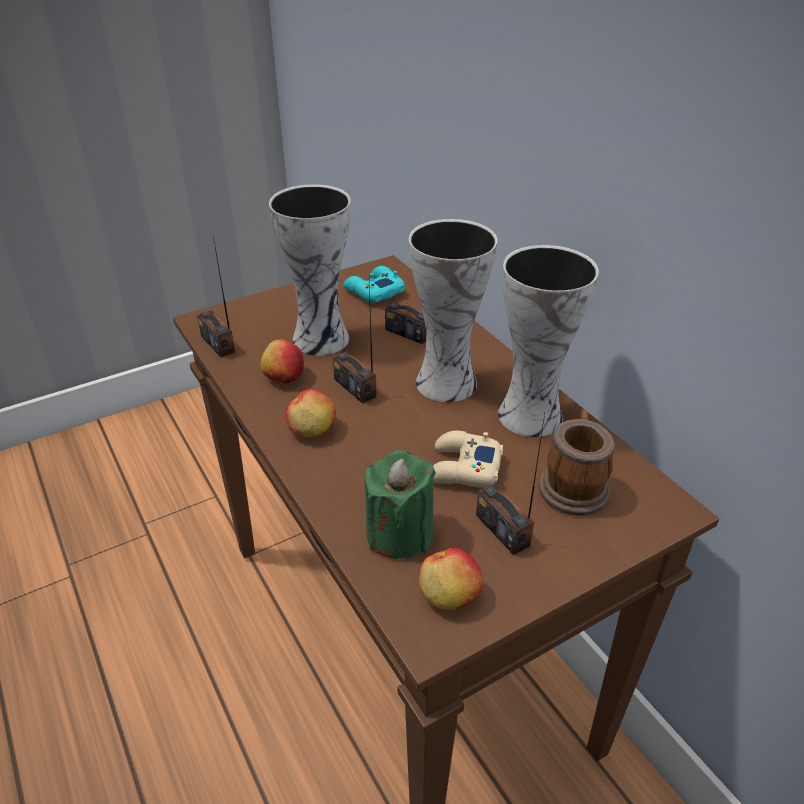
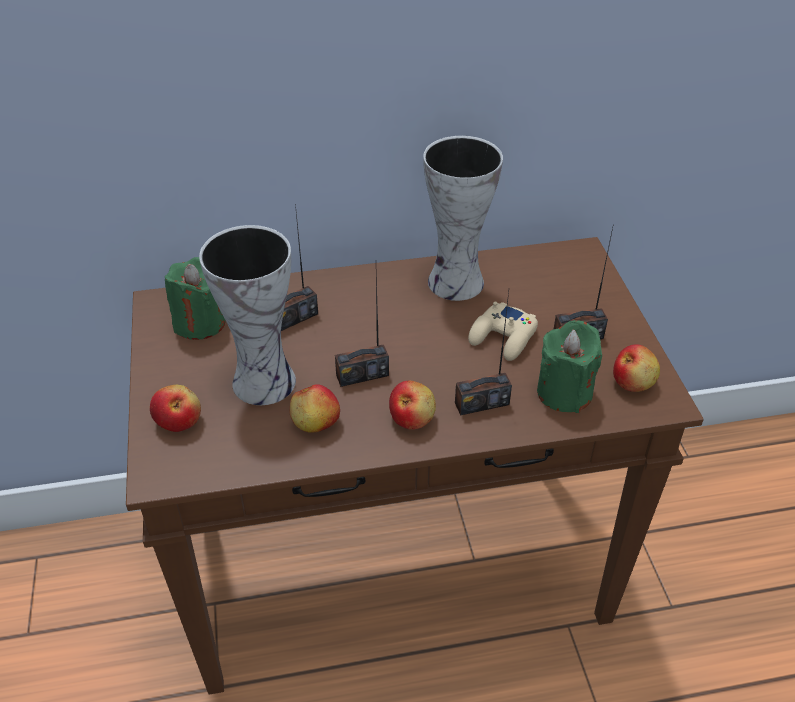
camera: 70 degrees left, 5 degrees up
radio [197,236,235,357] -> radio moved to [455,291,512,416]
turquoise game controller [343,266,405,303] -> green candle [165,257,225,340]
vase [409,219,498,402] -> none
mug [539,411,615,516] -> none
none -> apple [150,385,201,432]

